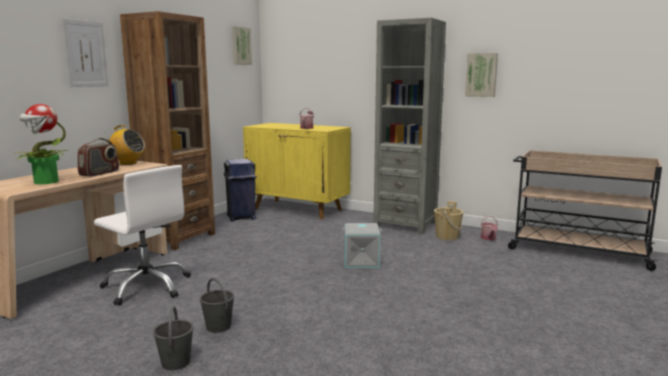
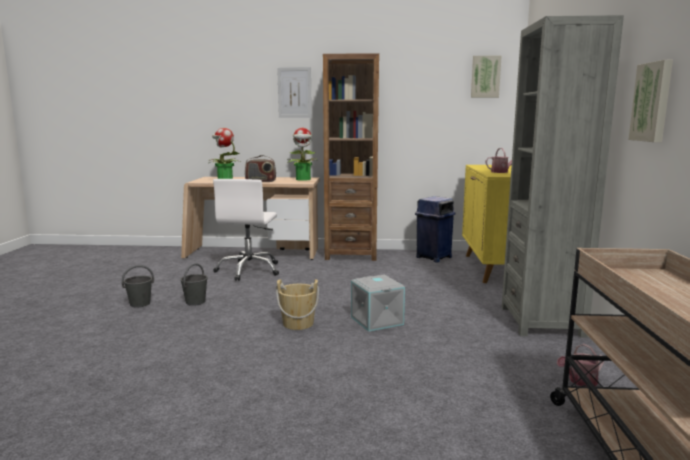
camera: 65 degrees right, 0 degrees up
radio [104,125,145,165] -> potted plant [287,128,316,181]
beige bucket [434,201,463,240] -> beige bucket moved to [276,279,319,330]

